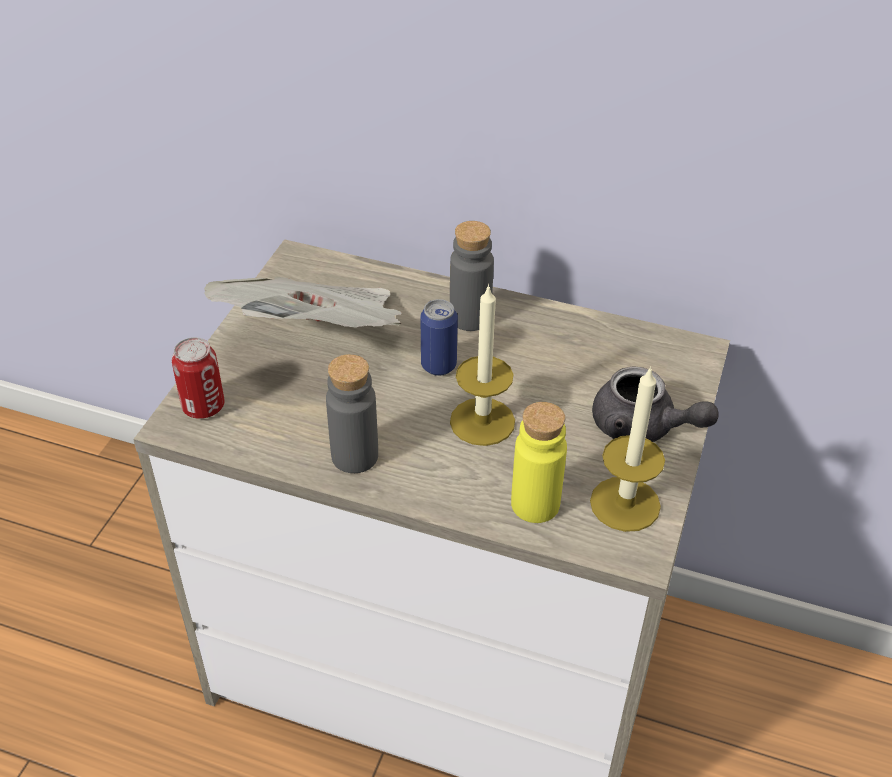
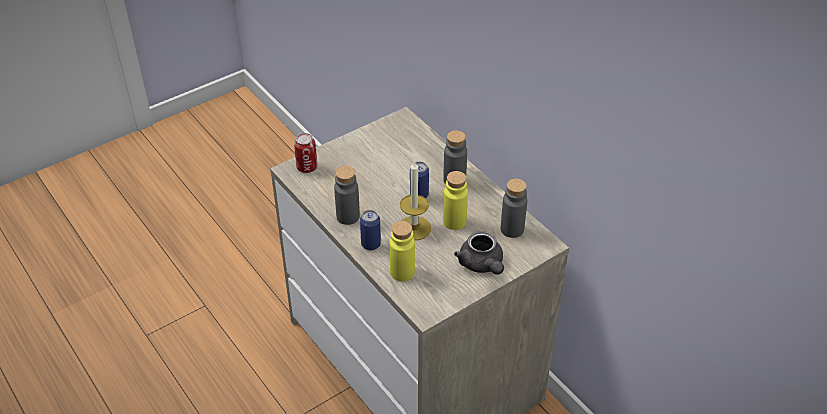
camera: 35 degrees right, 0 degrees up
newspaper [204,276,402,328] -> none
candle [590,366,665,532] -> none
none -> can [360,210,381,250]
none -> yellow bottle [443,171,468,230]
none -> grey bottle [501,179,527,238]

